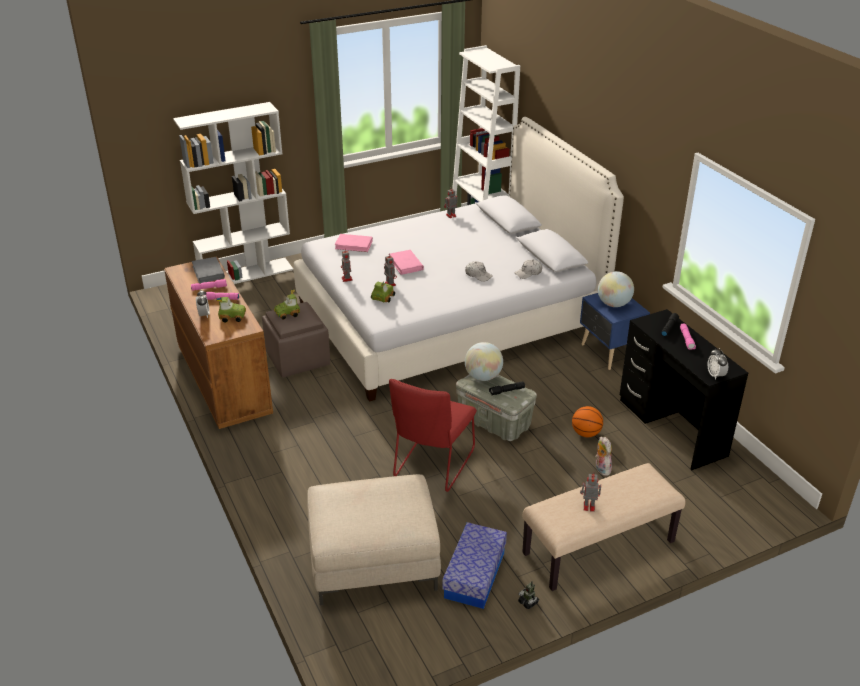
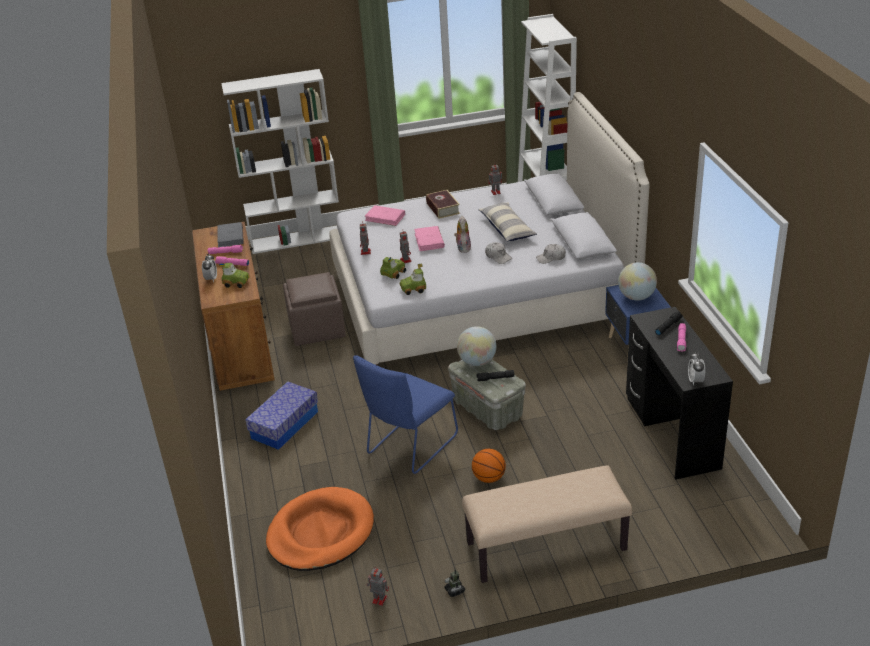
camera: 15 degrees right, 0 degrees up
toy car [274,289,300,320] -> toy car moved to [400,264,426,295]
beige ottoman [307,474,441,606] -> orange dog bed [266,487,374,571]
red chair [389,379,477,492] -> blue chair [353,355,458,474]
storage box [443,522,507,609] -> storage box moved to [246,382,318,450]
basketball [572,406,603,437] -> basketball moved to [472,449,506,483]
toy robot [580,474,601,512] -> toy robot moved to [366,568,389,606]
plush toy [595,437,612,476] -> plush toy moved to [454,216,471,253]
none -> book [426,190,460,219]
none -> pillow [478,202,537,242]

